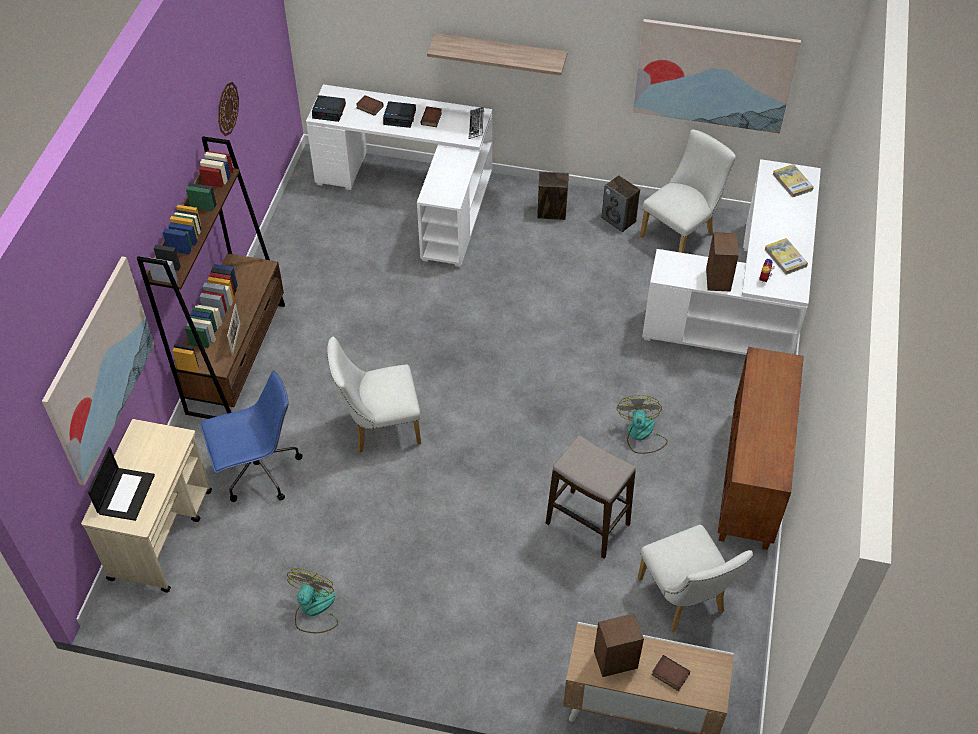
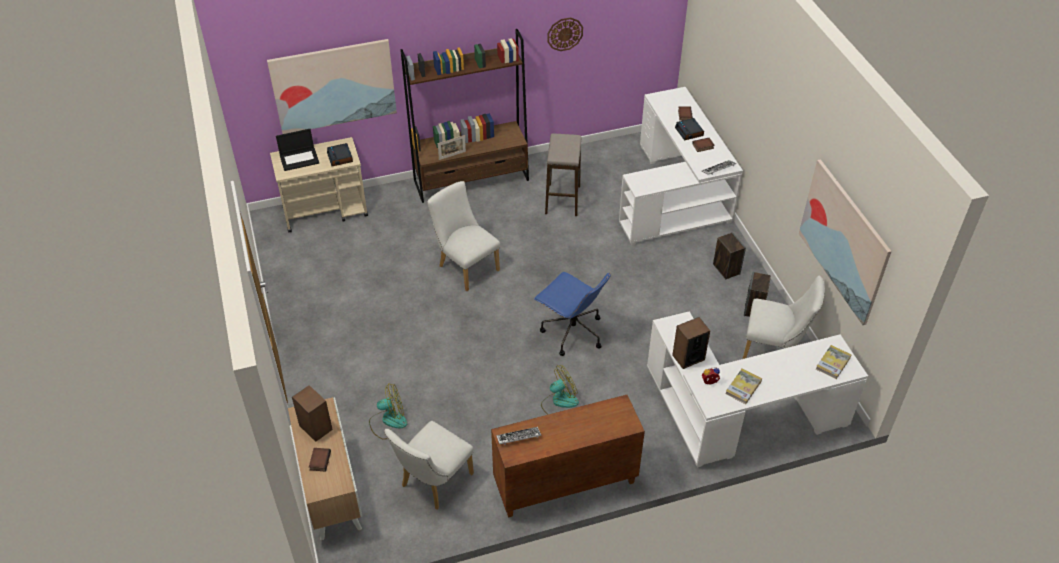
camera: 60 degrees right, 5 degrees down
blue office chair [200,370,303,502] -> blue office chair moved to [534,272,611,356]
fan [287,568,338,633] -> fan moved to [369,383,407,440]
alarm clock [312,95,346,122] -> alarm clock moved to [327,143,353,166]
shelf [427,33,568,76] -> none
stool [546,435,636,559] -> stool moved to [545,134,581,216]
none -> keyboard [496,427,541,445]

